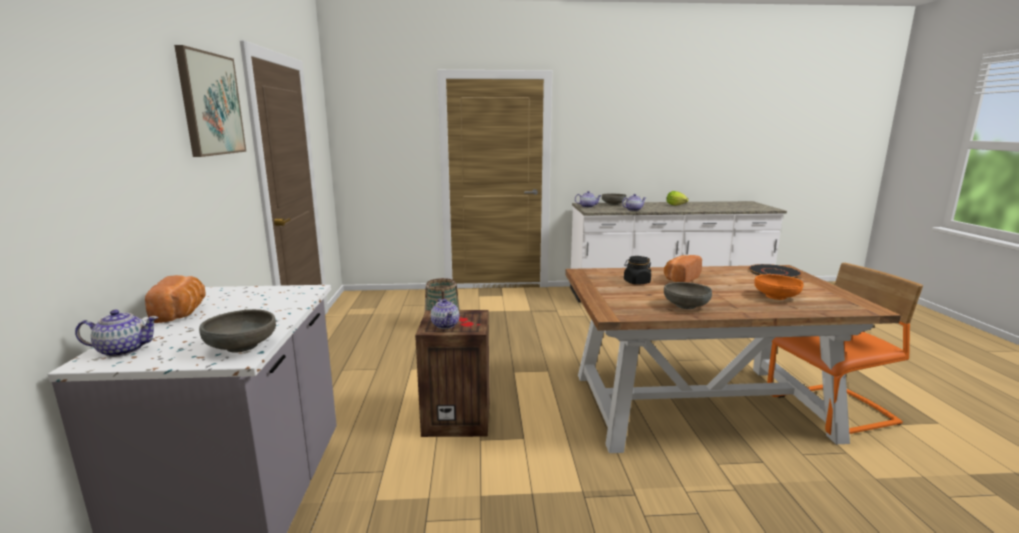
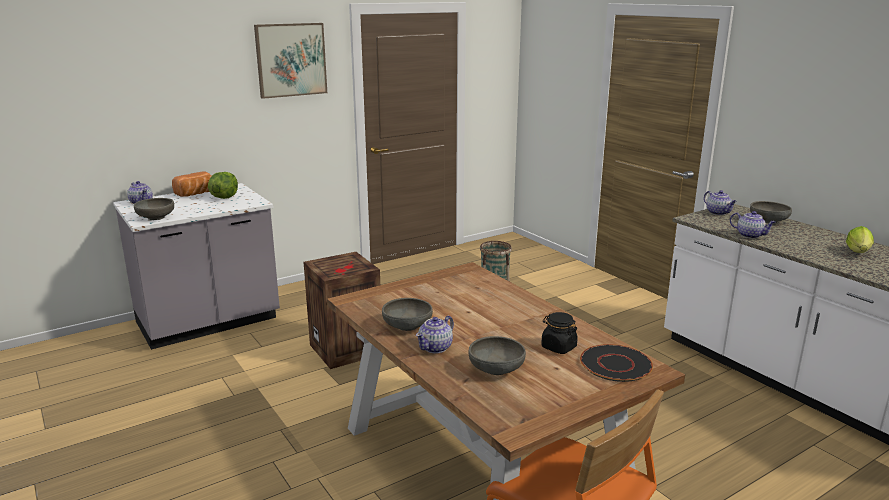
camera: 60 degrees right, 5 degrees up
teapot [431,299,460,329] -> teapot moved to [416,316,454,353]
black jar [624,256,651,285] -> black jar moved to [541,312,578,354]
bread [664,255,702,282] -> none
orange bowl [754,274,803,300] -> grey bowl [468,336,526,375]
none -> lettuce [208,172,238,199]

